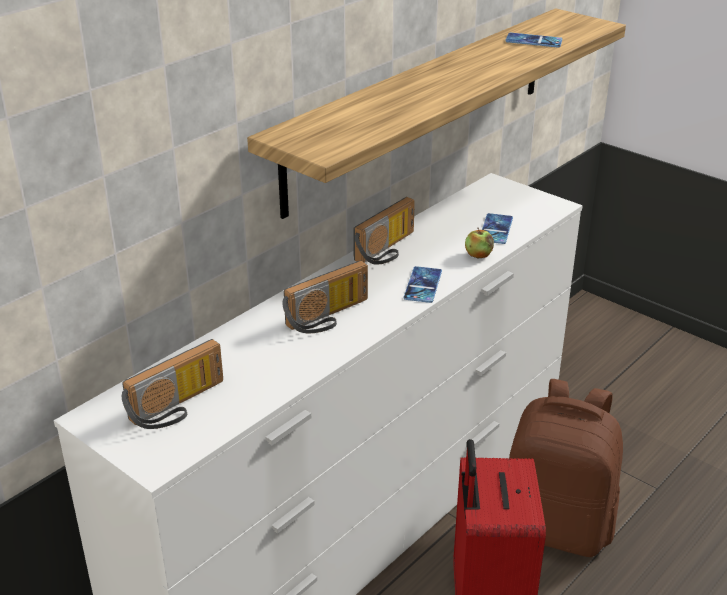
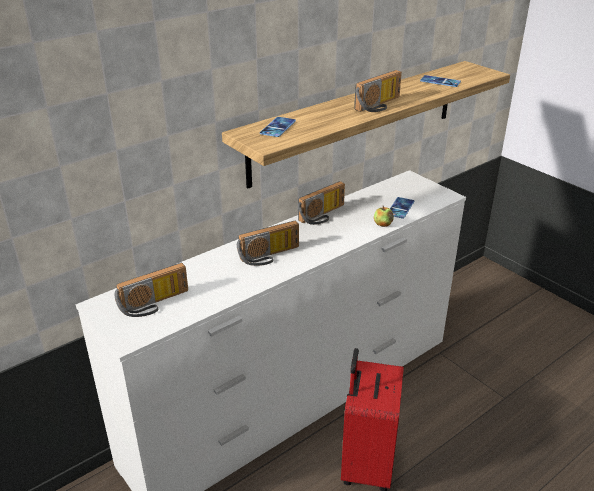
camera: 10 degrees right, 0 degrees up
phone [404,266,442,303] -> phone moved to [260,117,296,137]
brown backpack [509,379,623,557] -> none
none -> radio [354,70,402,112]

